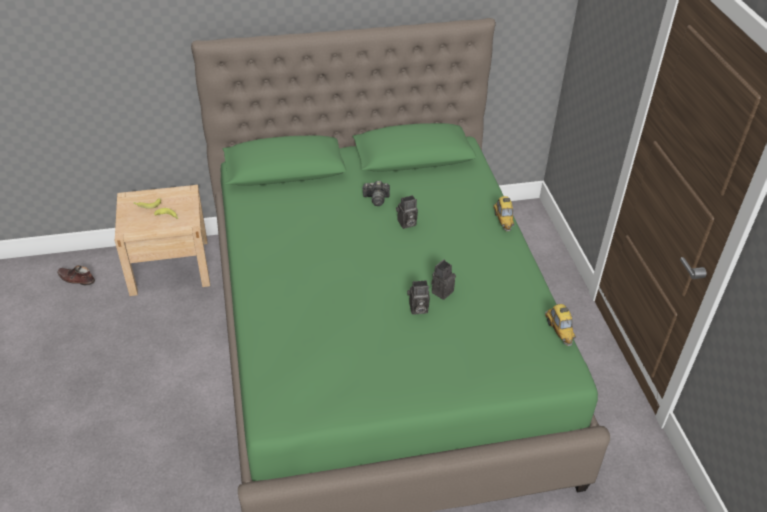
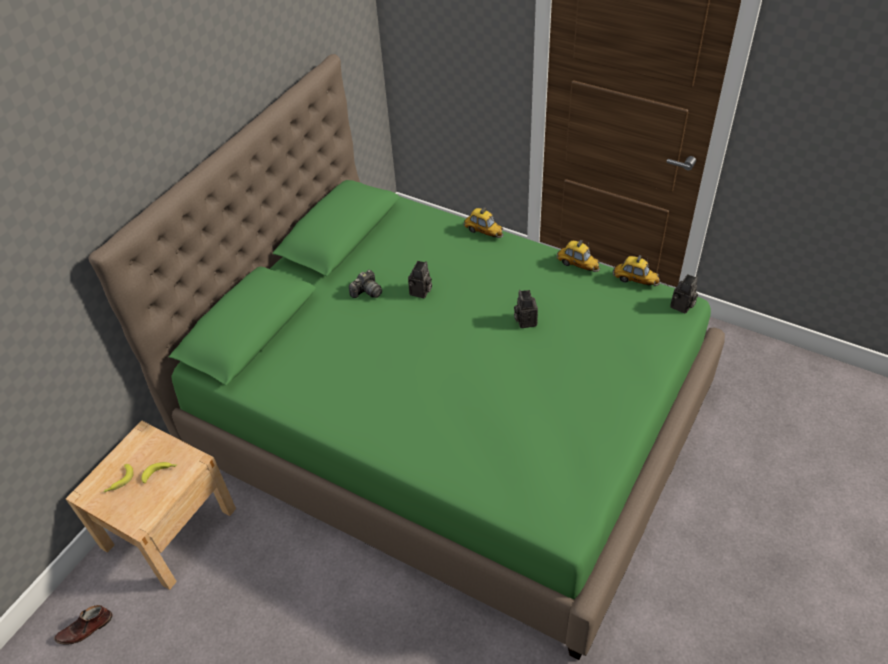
camera: 45 degrees left, 5 degrees up
camera [407,280,430,315] -> camera moved to [670,274,698,314]
none -> toy car [557,240,600,272]

